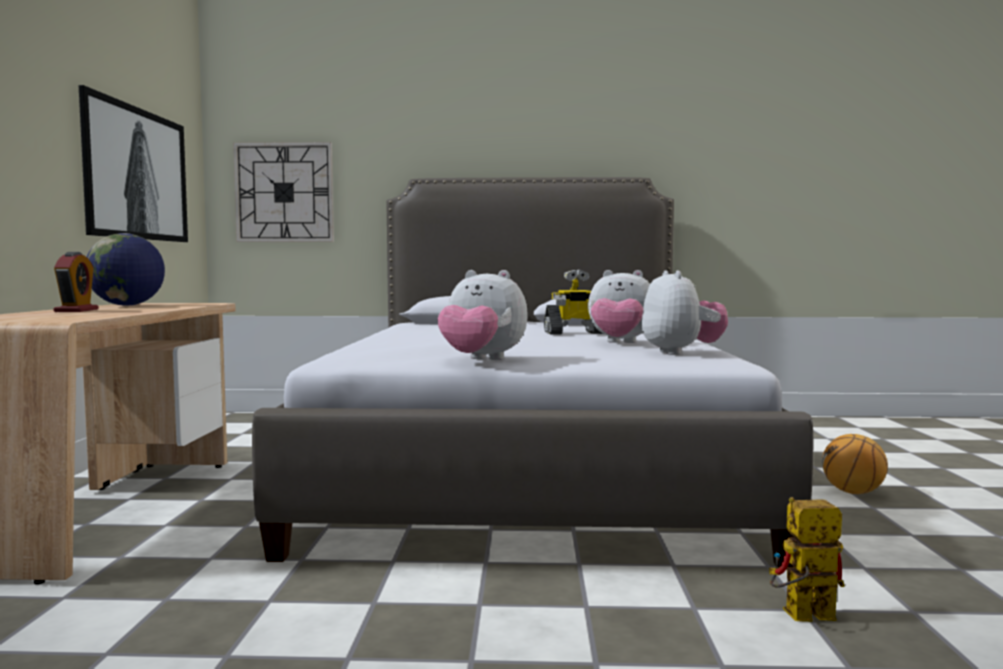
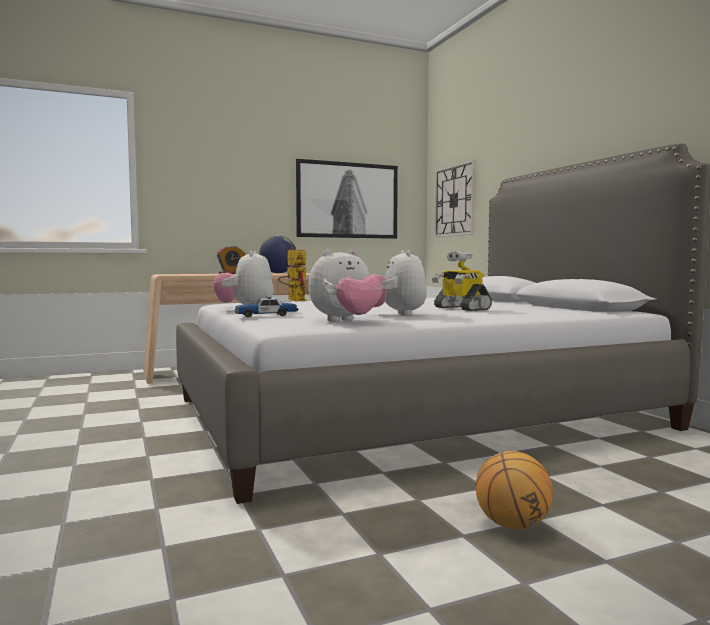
camera: 65 degrees right, 0 degrees up
toy robot [769,497,845,622] -> toy robot moved to [278,247,307,302]
none -> toy car [234,296,298,317]

